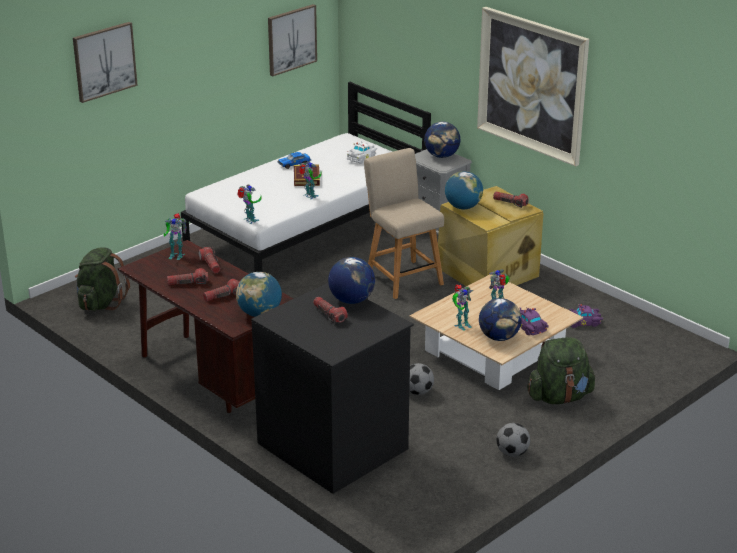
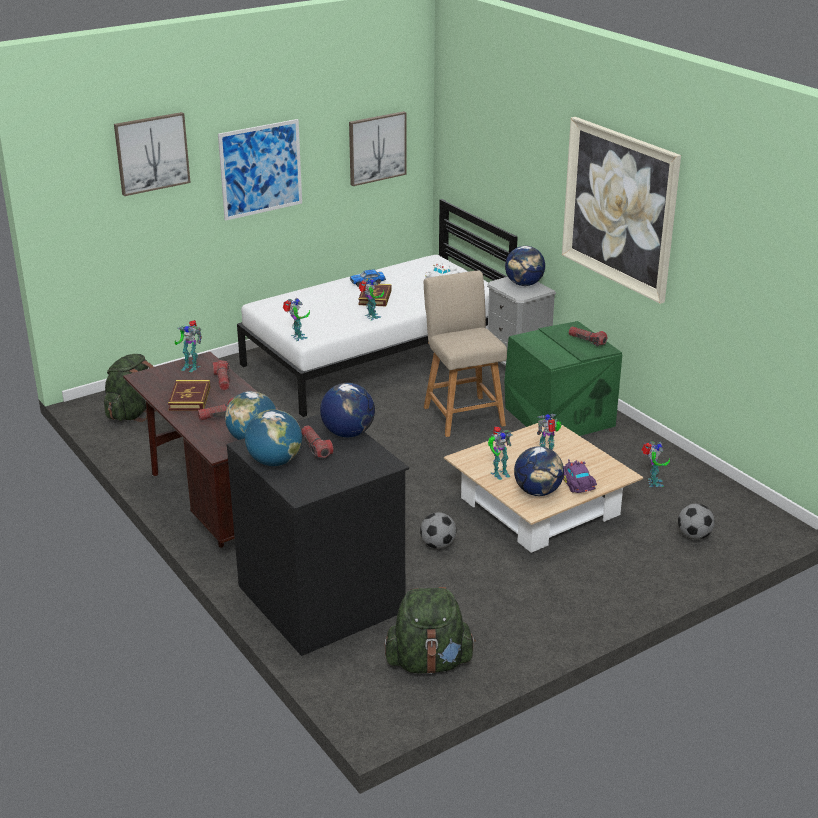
camera: 10 degrees right, 0 degrees up
flashlight [167,268,209,285] -> book [168,380,210,411]
beige storage box [438,186,544,286] -> green storage box [504,321,622,436]
globe [445,171,483,209] -> globe moved to [245,409,302,466]
football [496,423,530,457] -> football moved to [678,504,715,540]
green backpack [527,337,596,404] -> green backpack moved to [384,587,476,674]
purple toy car [567,304,603,328] -> toy robot [642,441,670,487]
none -> picture [218,119,302,221]

